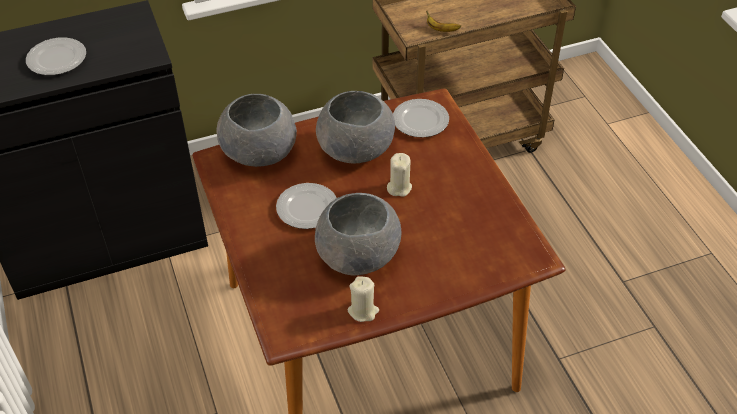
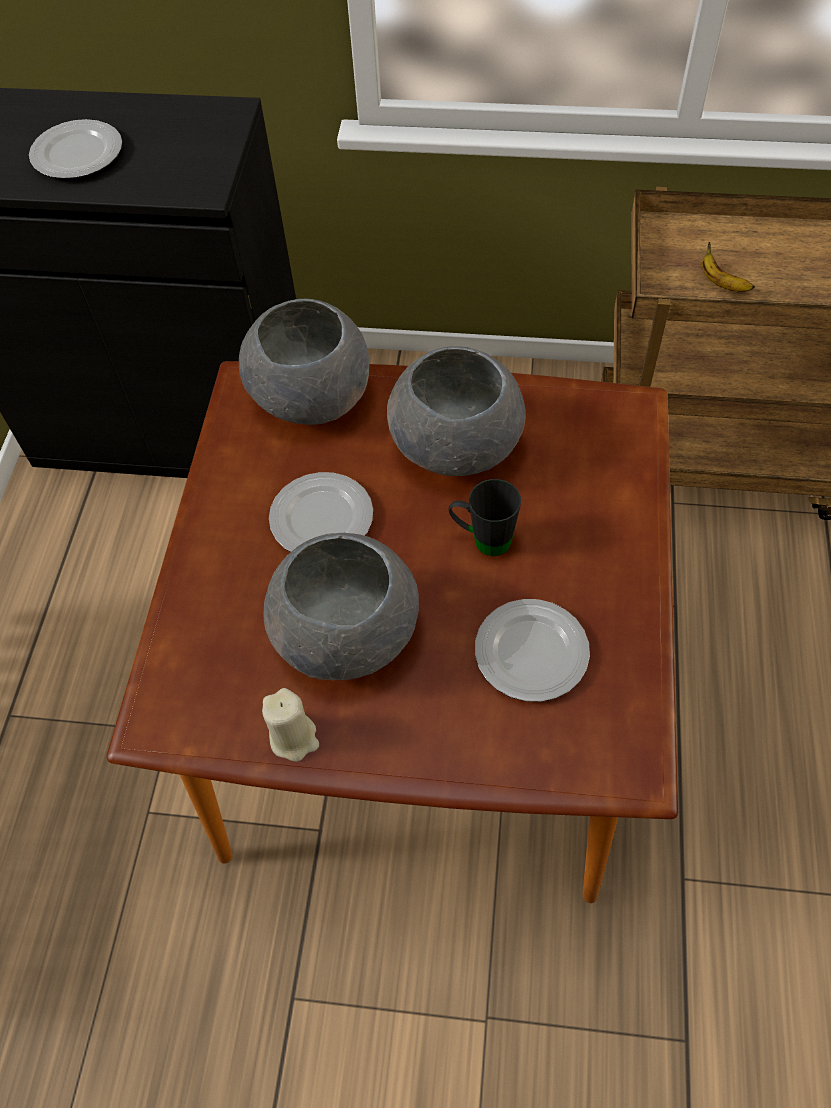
camera: 30 degrees right, 10 degrees up
beige candle [387,153,412,197] -> black mug [449,479,521,556]
plate [393,99,449,138] -> plate moved to [475,599,590,702]

